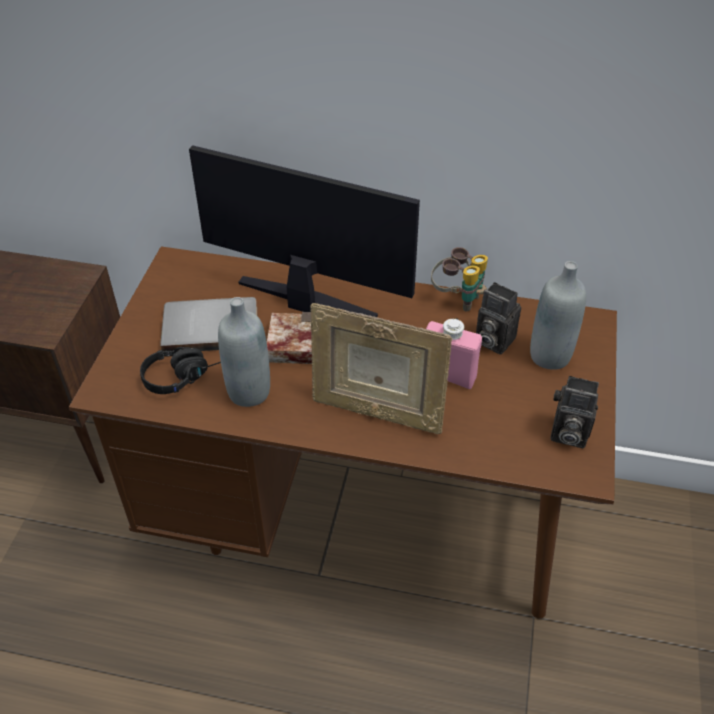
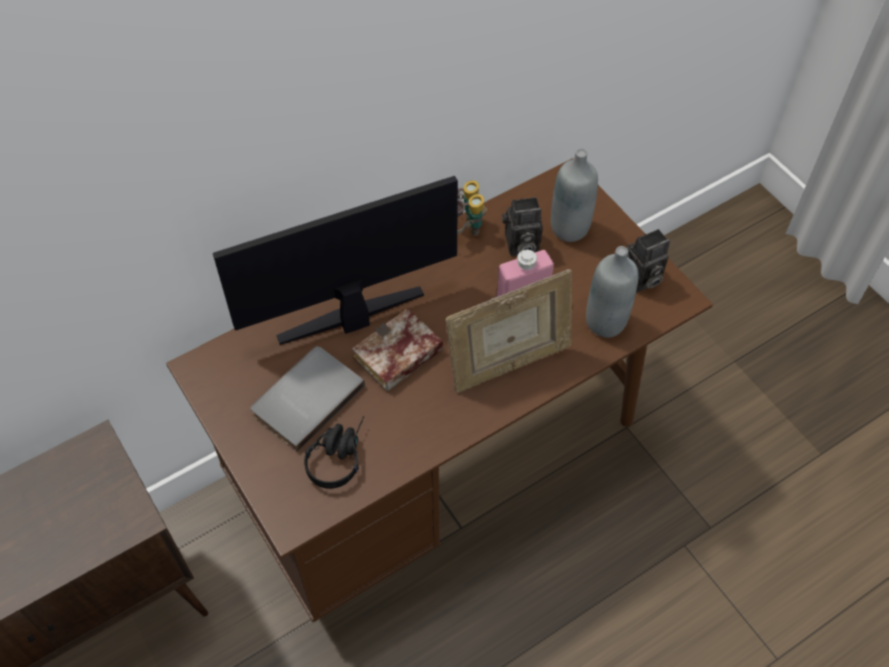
camera: 45 degrees left, 10 degrees up
grey bottle [218,297,270,407] -> grey bottle moved to [586,246,639,338]

